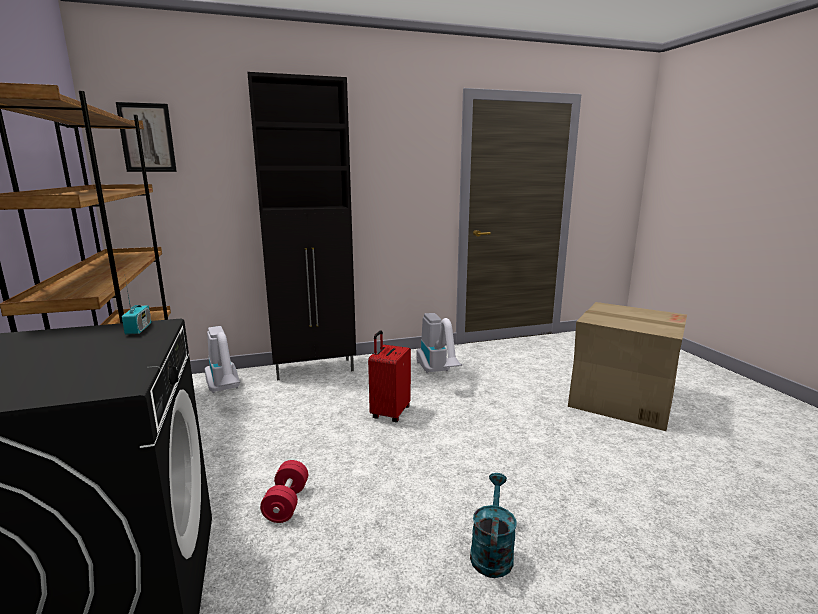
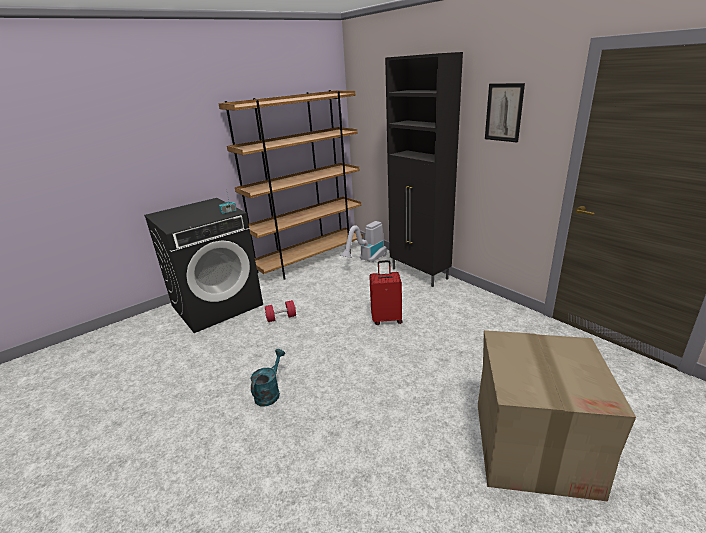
camera: 70 degrees right, 10 degrees up
picture [116,102,177,172] -> picture moved to [485,83,525,142]
vacuum cleaner [416,313,462,373] -> none
turquoise watering can [470,473,517,578] -> turquoise watering can turned 60 degrees counterclockwise [250,349,285,407]

